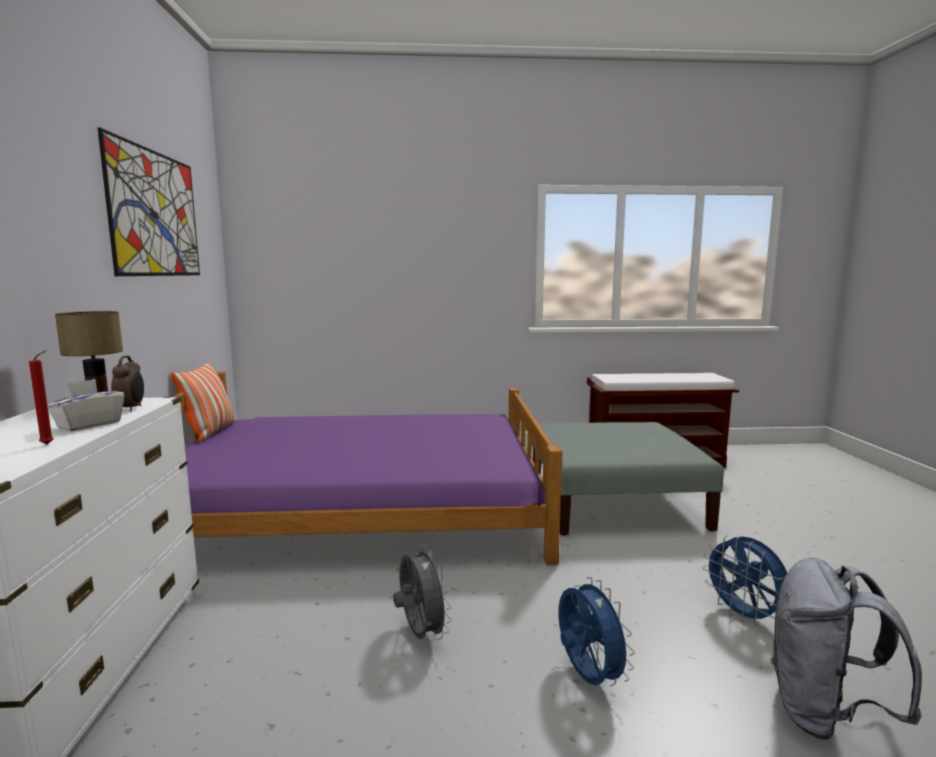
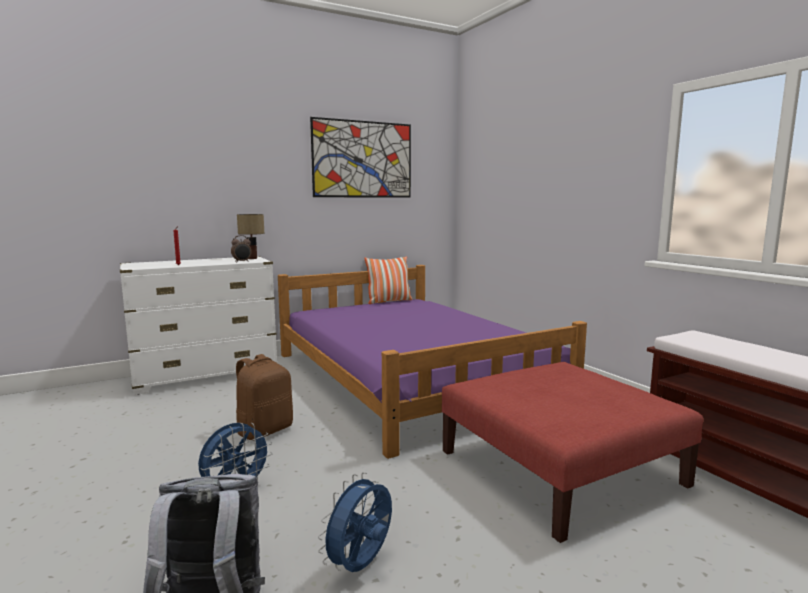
camera: 65 degrees right, 0 degrees up
white tissue box [48,379,125,432] -> none
grey fan [393,545,451,640] -> brown backpack [236,354,293,441]
grey ottoman [532,422,724,535] -> red ottoman [442,362,703,543]

